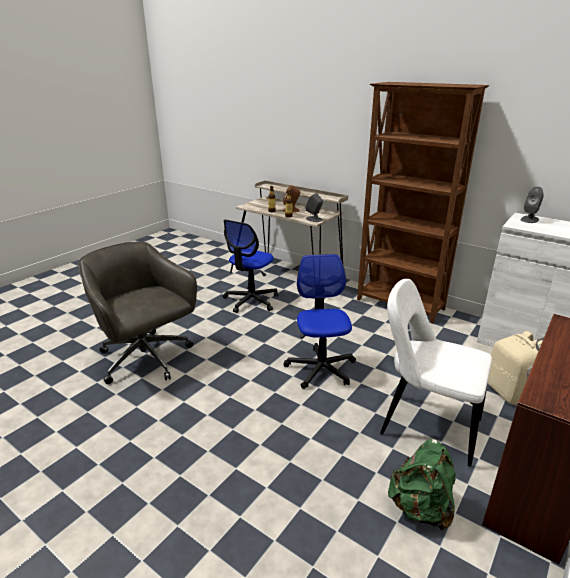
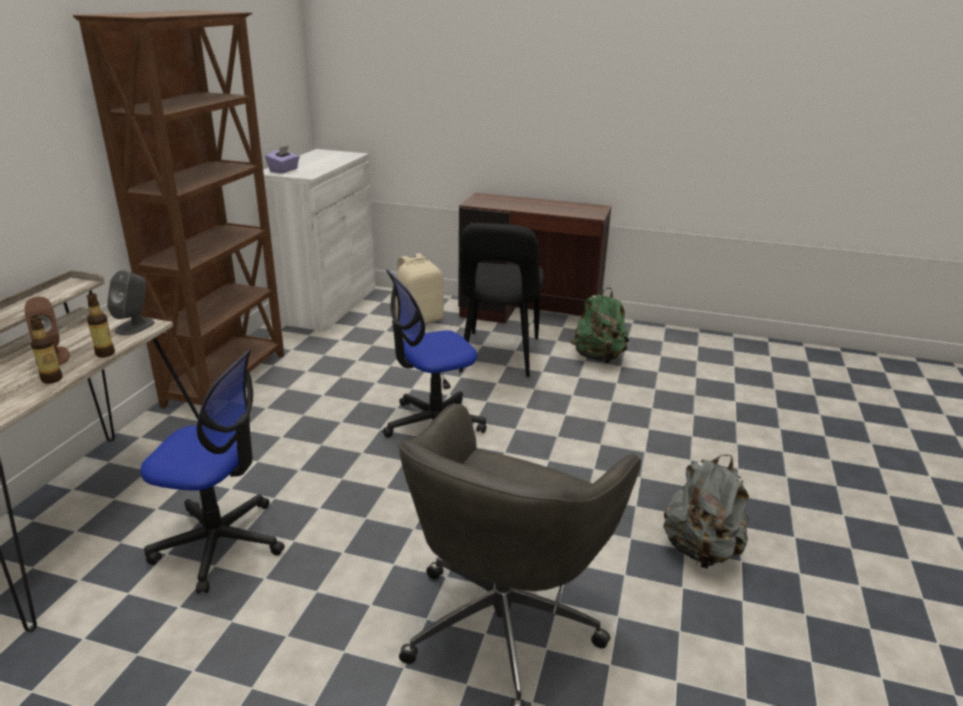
camera: 110 degrees left, 0 degrees up
white chair [380,279,492,467] -> black chair [459,223,544,377]
grey speaker [520,186,544,223] -> purple tissue box [265,145,300,173]
none -> grey backpack [663,454,749,569]

